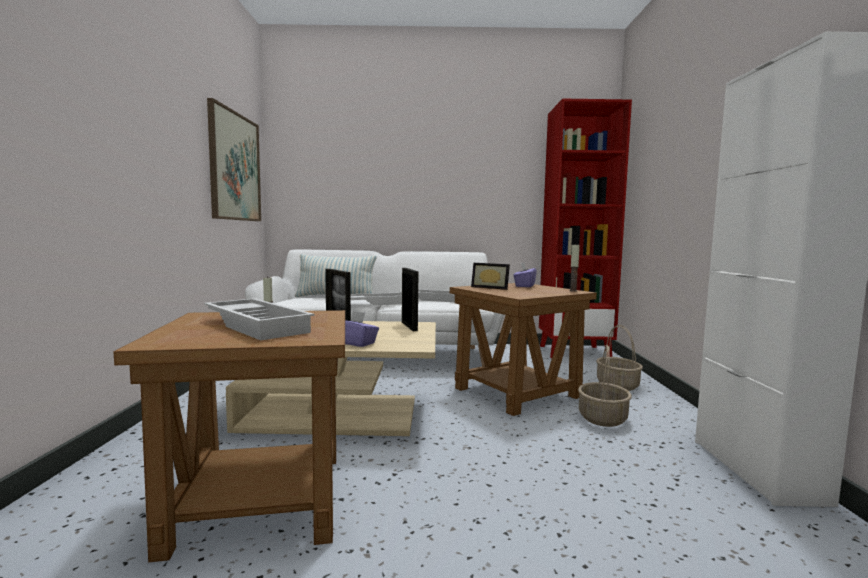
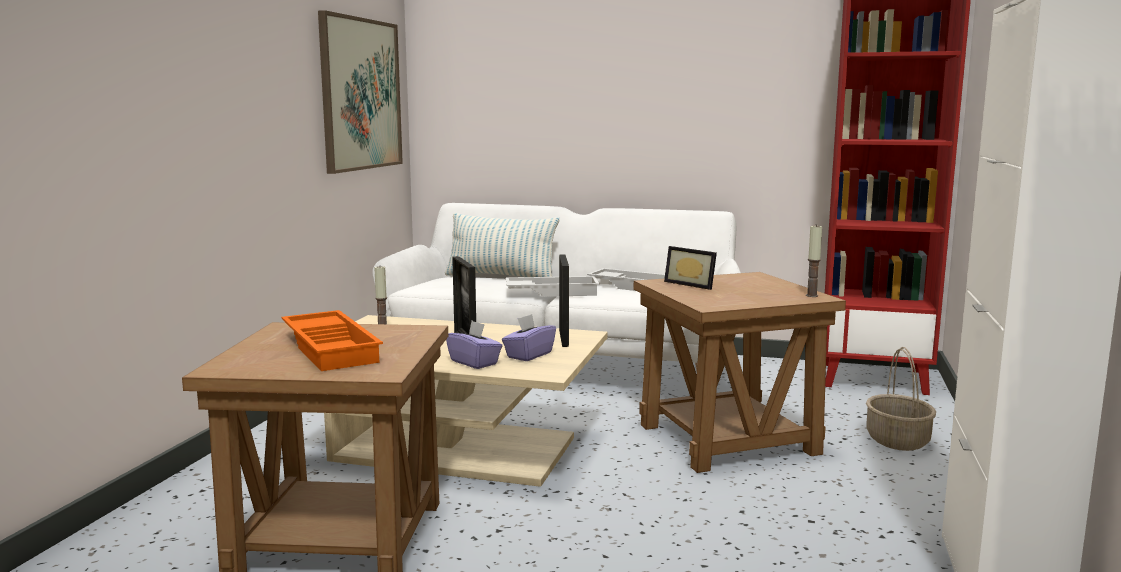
camera: 15 degrees right, 5 degrees up
white tray [204,298,315,341] -> orange tray [282,310,383,371]
purple tissue box [513,263,537,287] -> purple tissue box moved to [502,314,556,361]
basket [578,345,632,427] -> none

